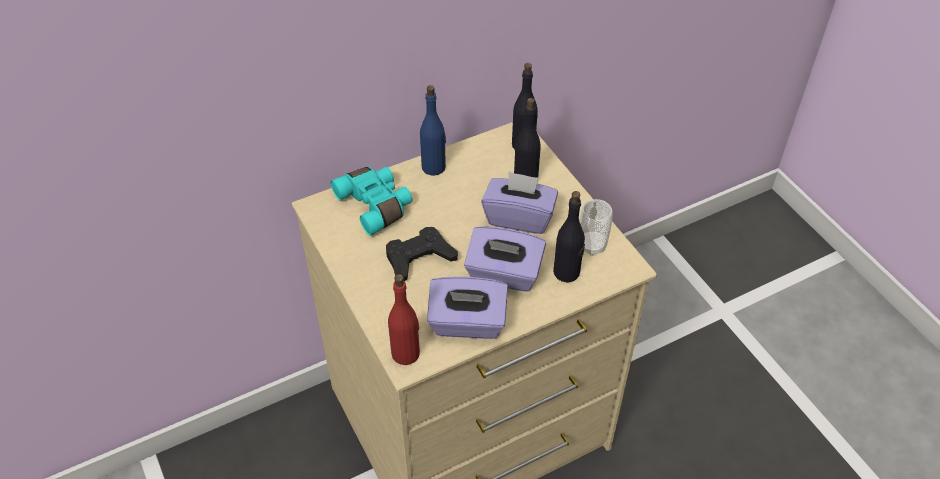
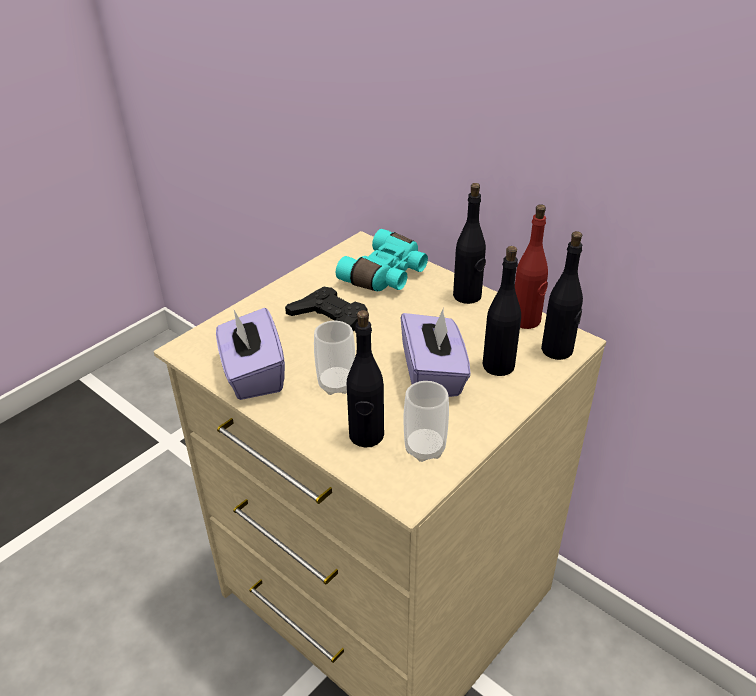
camera: 70 degrees right, 10 degrees down
red bottle [388,274,420,365] -> red bottle moved to [515,204,548,329]
blue bottle [420,85,446,176] -> black bottle [453,183,486,304]
purple tissue box [464,227,546,292] -> cup [314,321,355,395]

